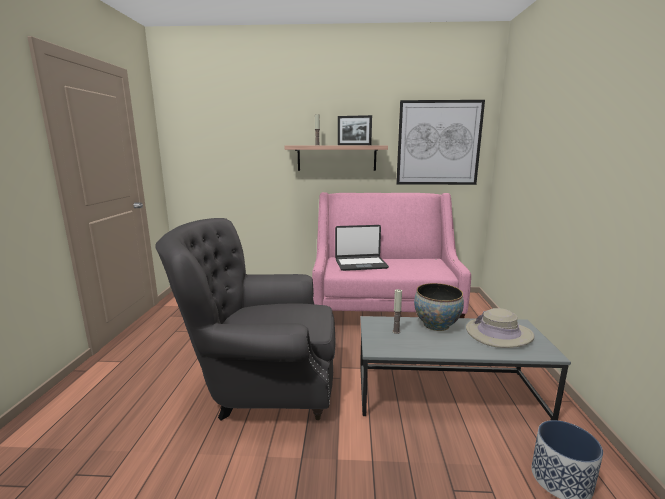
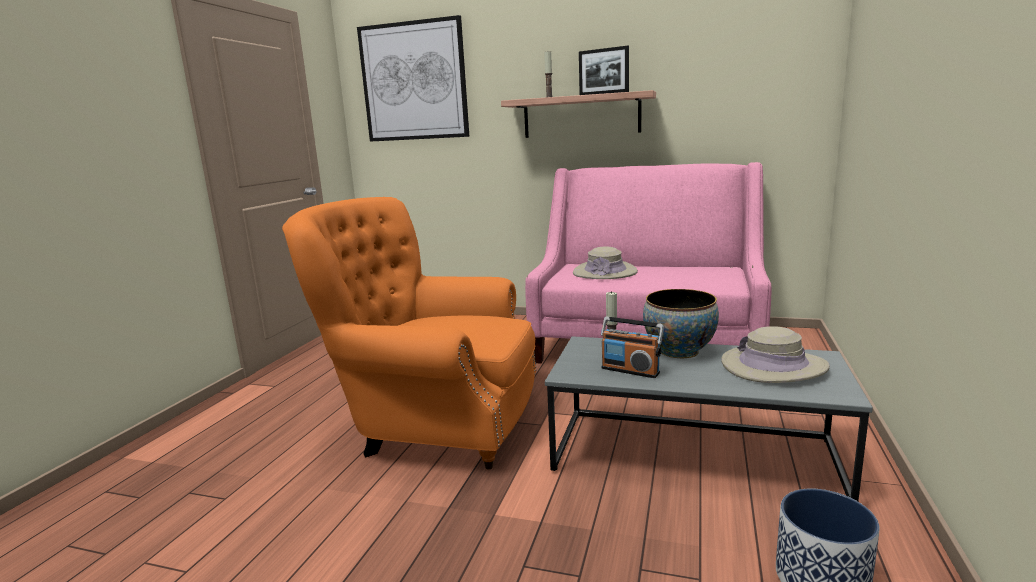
camera: 15 degrees right, 0 degrees up
grey armchair [155,218,335,421] -> orange armchair [282,197,536,469]
laptop [335,225,389,271] -> beige hat [573,247,638,279]
picture [396,100,485,185] -> picture moved to [357,15,470,142]
none -> radio [601,317,664,378]

